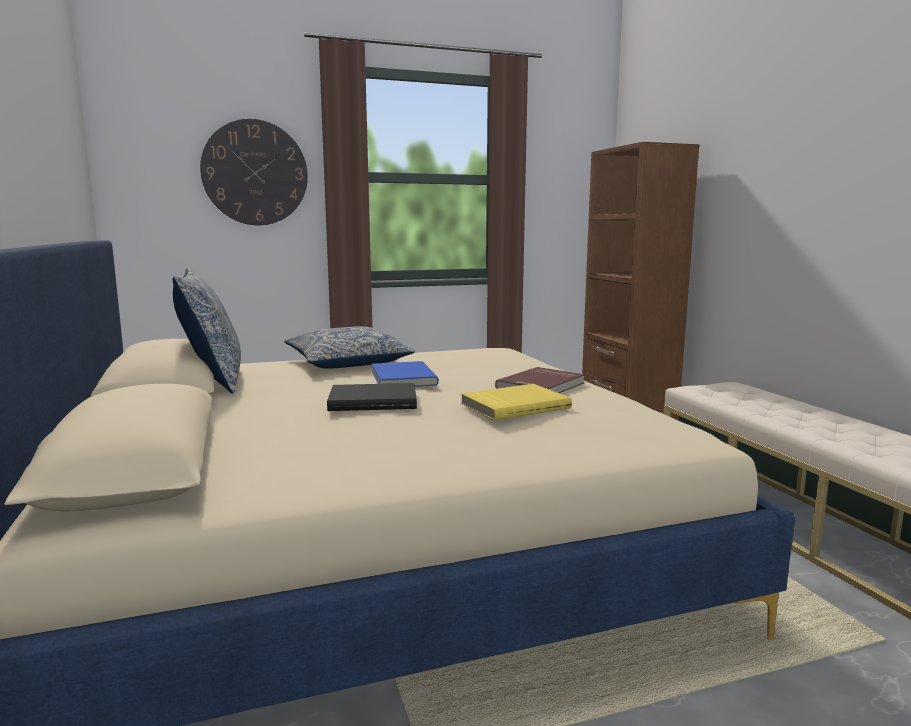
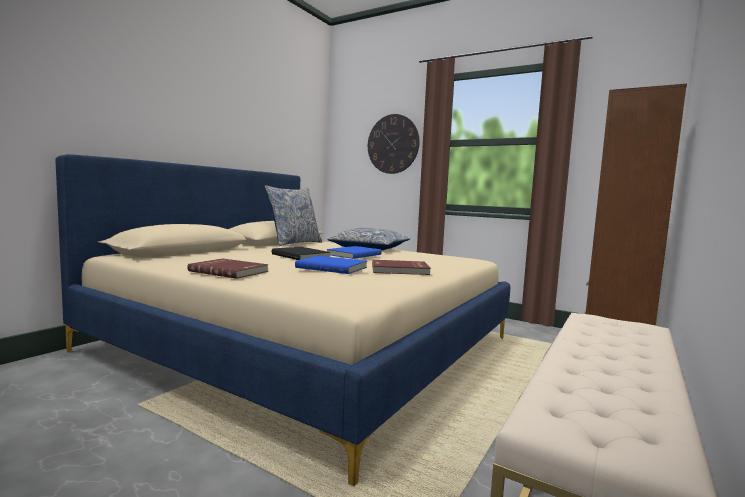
camera: 50 degrees right, 5 degrees down
yellow book [461,384,572,420] -> blue book [295,256,367,274]
none -> red book [187,258,268,279]

